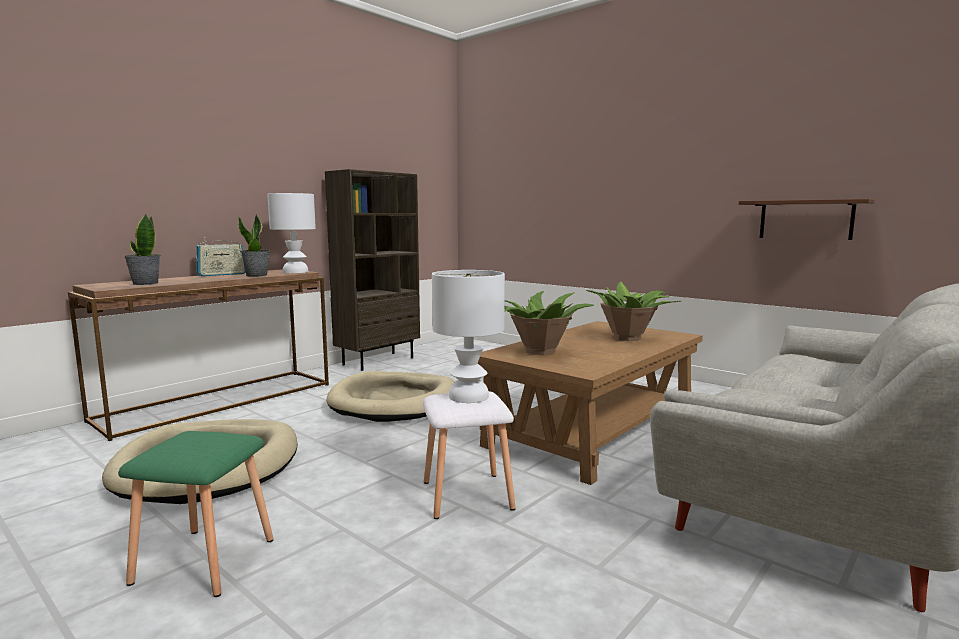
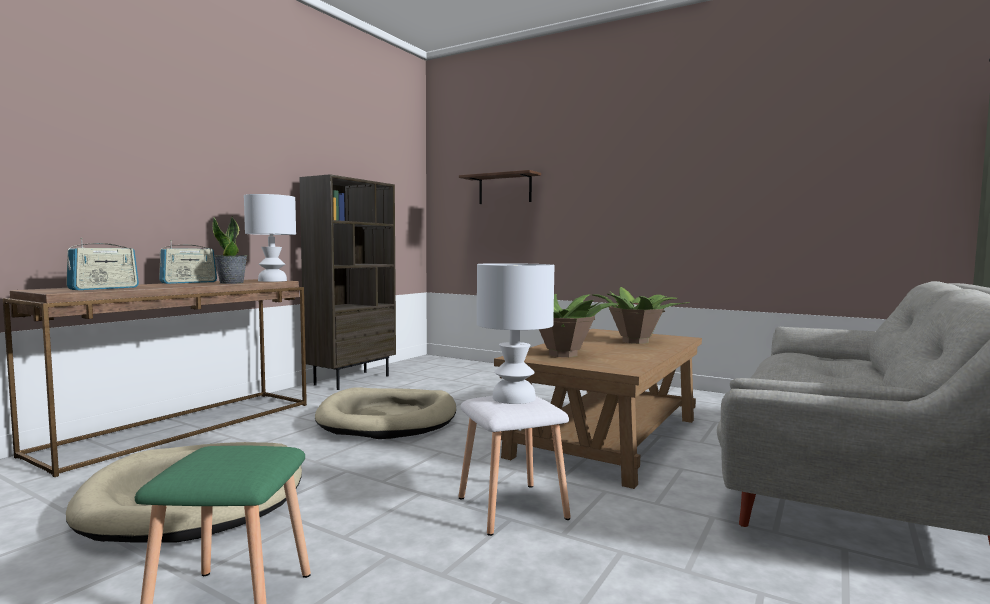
camera: 10 degrees left, 5 degrees down
potted plant [124,214,160,285] -> radio [67,238,139,290]
brown shelf [739,199,875,240] -> brown shelf moved to [459,170,541,204]

